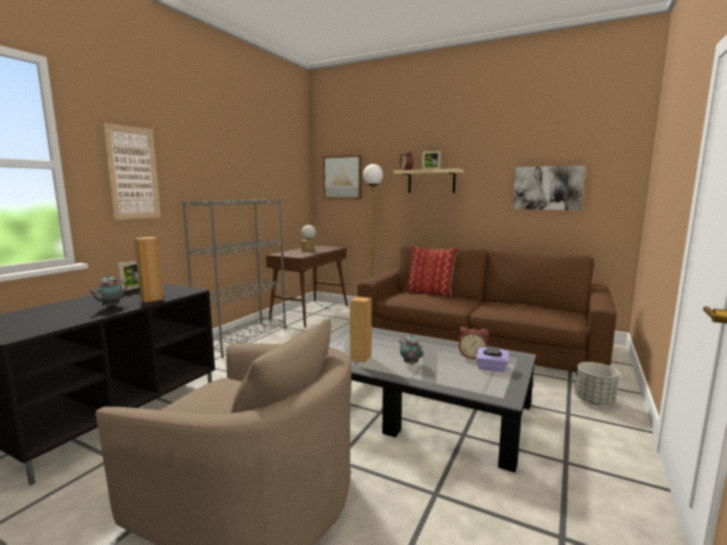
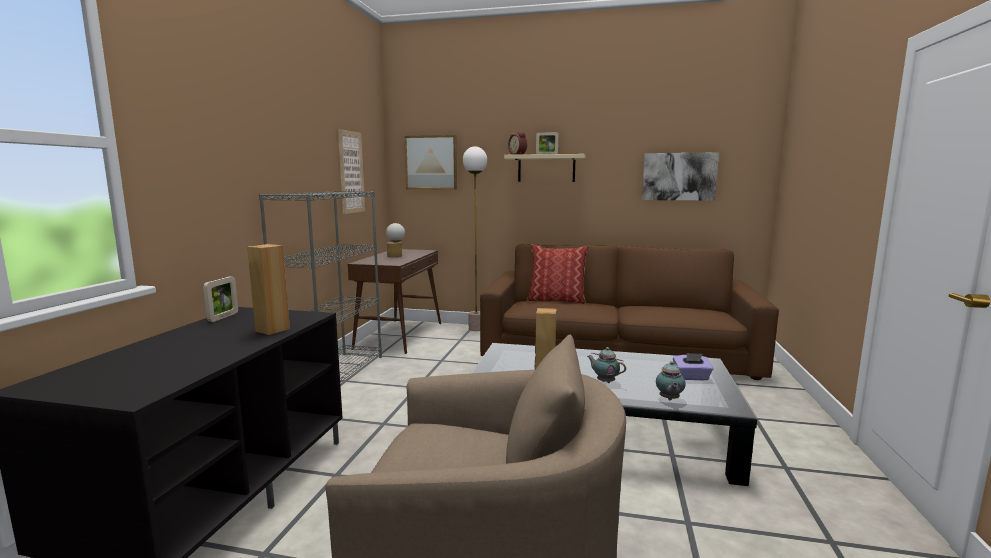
camera: 15 degrees left, 0 degrees up
teapot [88,275,127,307] -> teapot moved to [656,361,686,400]
picture [103,123,161,220] -> picture moved to [338,129,365,214]
alarm clock [459,327,489,359] -> none
grey planter [575,362,619,405] -> none

